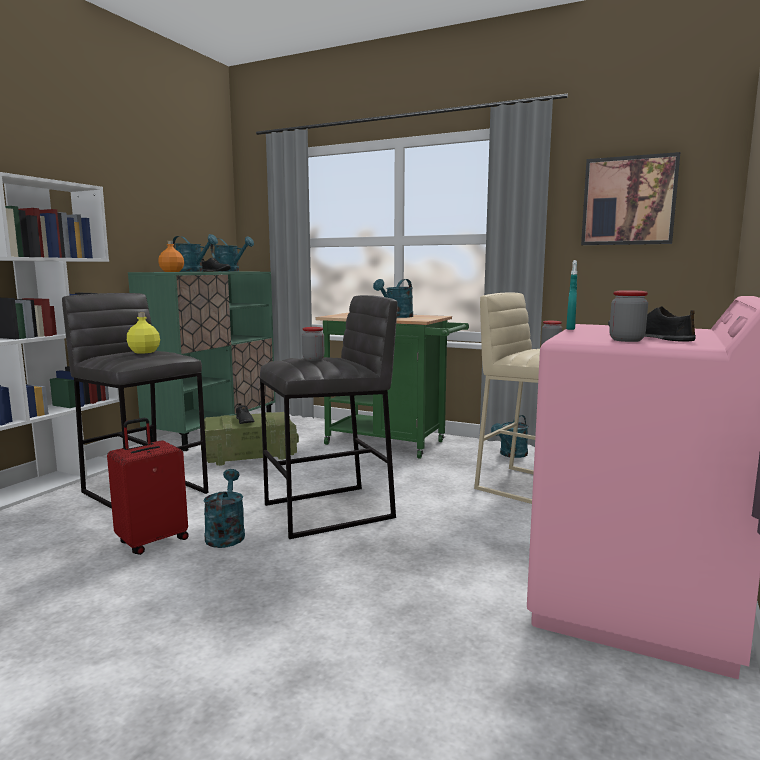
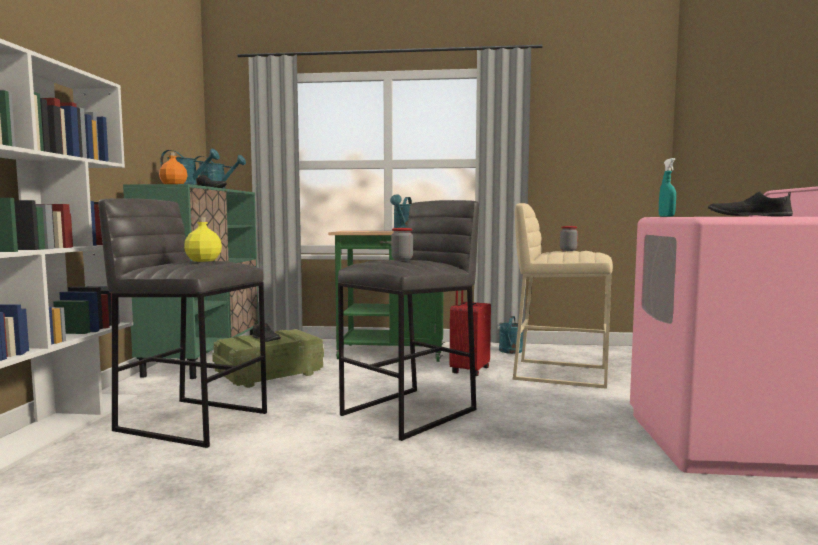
camera: 20 degrees left, 5 degrees down
red suitcase [107,418,189,555] -> red suitcase moved to [450,290,491,376]
turquoise watering can [203,469,245,548] -> none
picture [581,152,680,245] -> none
jar [609,290,648,342] -> none

